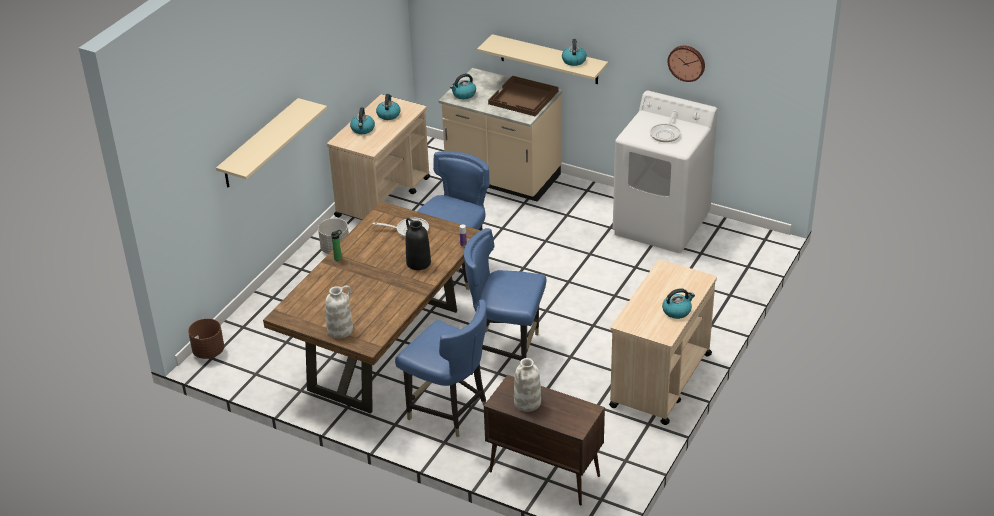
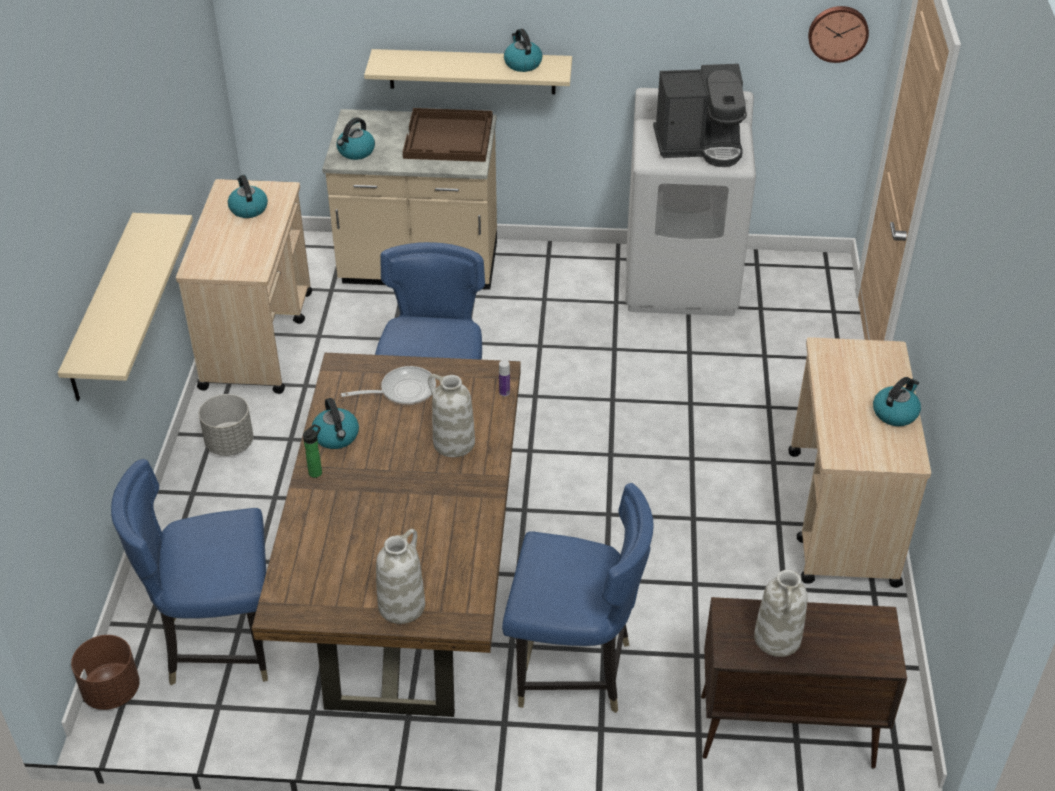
camera: 25 degrees left, 5 degrees up
kettle [350,108,375,134] -> kettle moved to [312,398,359,449]
black vase [406,218,431,270] -> white vase [428,374,475,457]
blue chair [463,228,547,361] -> blue chair moved to [111,459,268,685]
frying pan [650,110,681,142] -> coffee machine [653,64,747,167]
wall clock [667,46,705,82] -> wall clock moved to [808,6,869,63]

